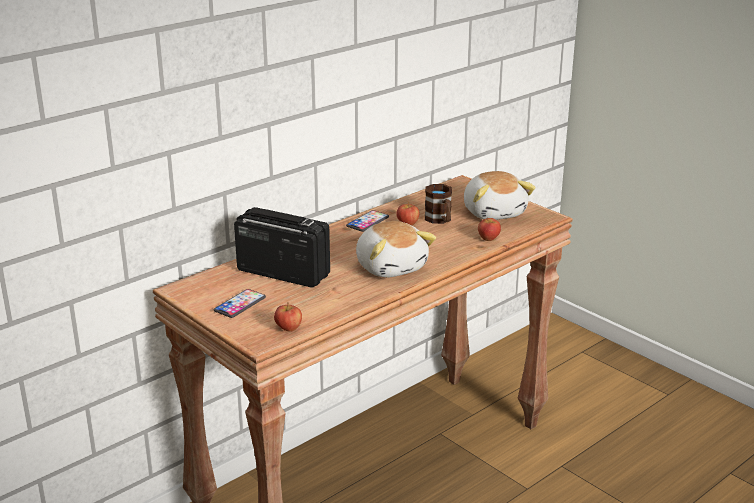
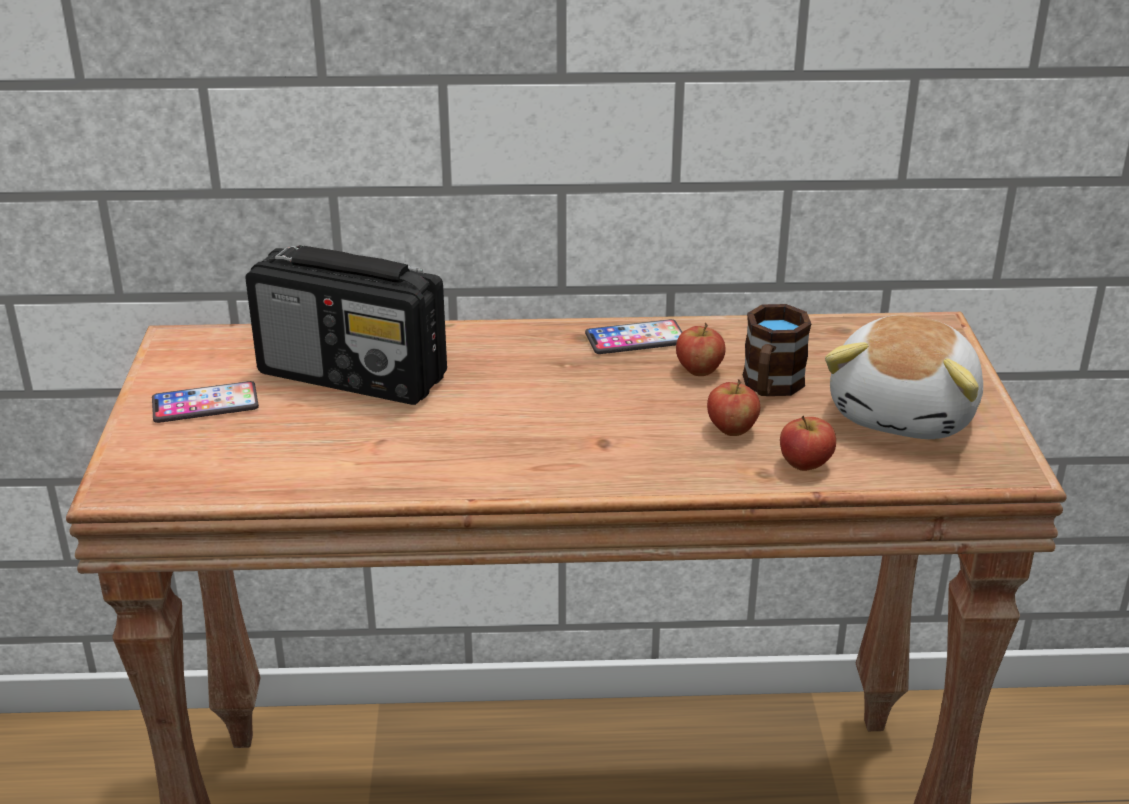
camera: 40 degrees right, 5 degrees up
radio [234,207,330,288] -> radio turned 135 degrees clockwise [245,245,447,405]
apple [274,302,302,332] -> apple moved to [707,379,760,436]
plush toy [356,221,436,278] -> none

